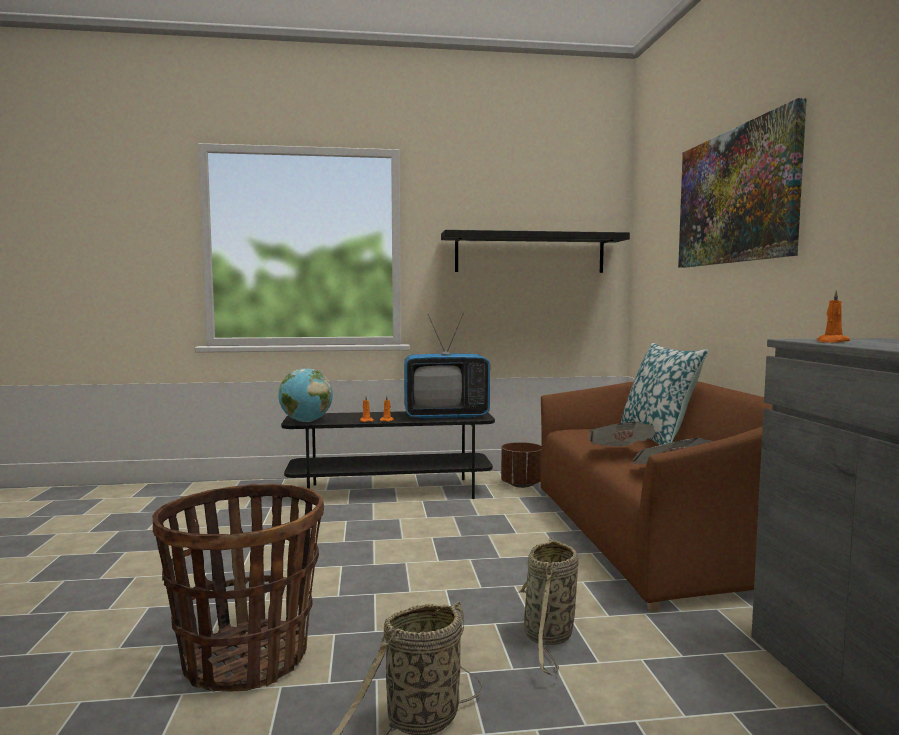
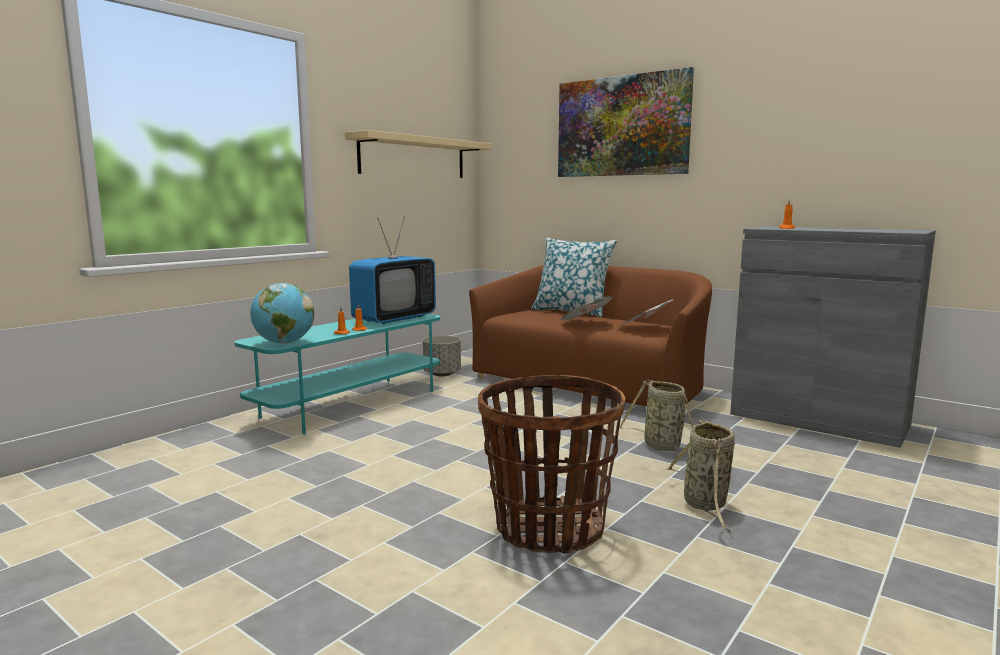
camera: 45 degrees left, 5 degrees up
black tv stand [281,411,495,499] -> turquoise tv stand [234,314,440,434]
black shelf [441,230,630,273] -> beige shelf [345,130,492,178]
brown planter [501,442,541,488] -> grey planter [423,336,461,376]

